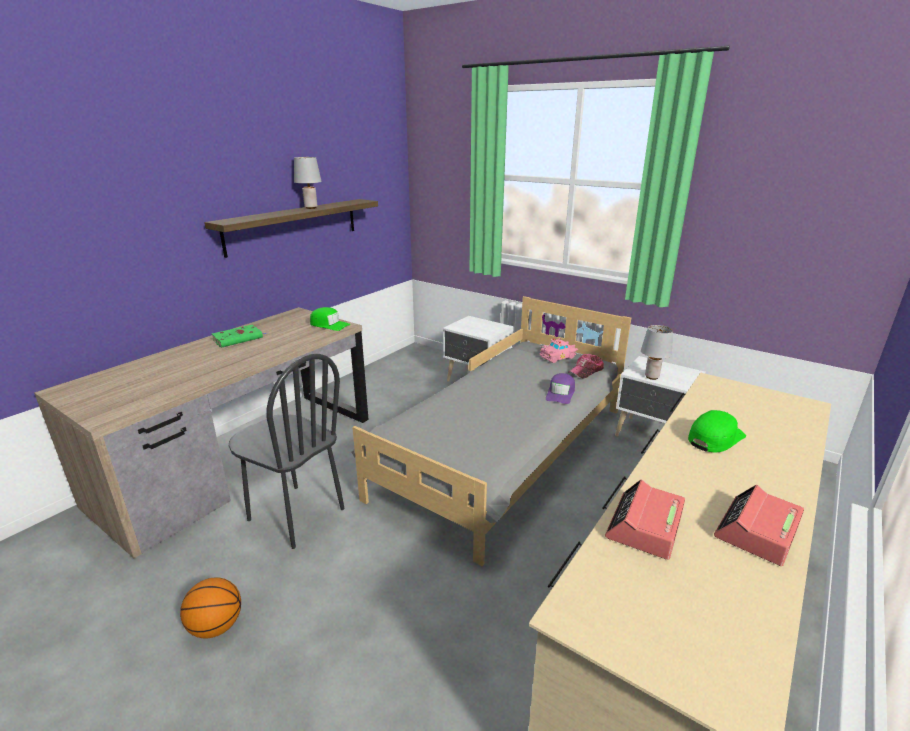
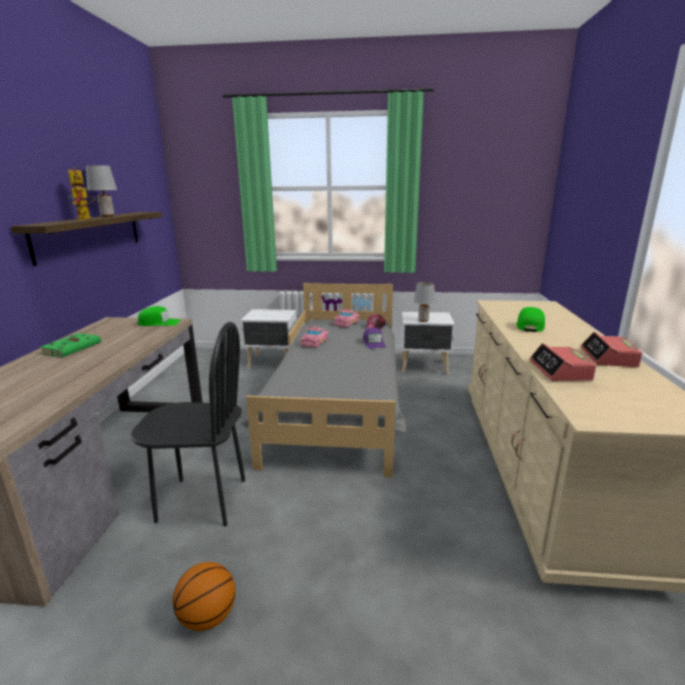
camera: 30 degrees left, 5 degrees down
none -> toy robot [68,167,96,220]
none -> pink toy car [300,325,328,348]

